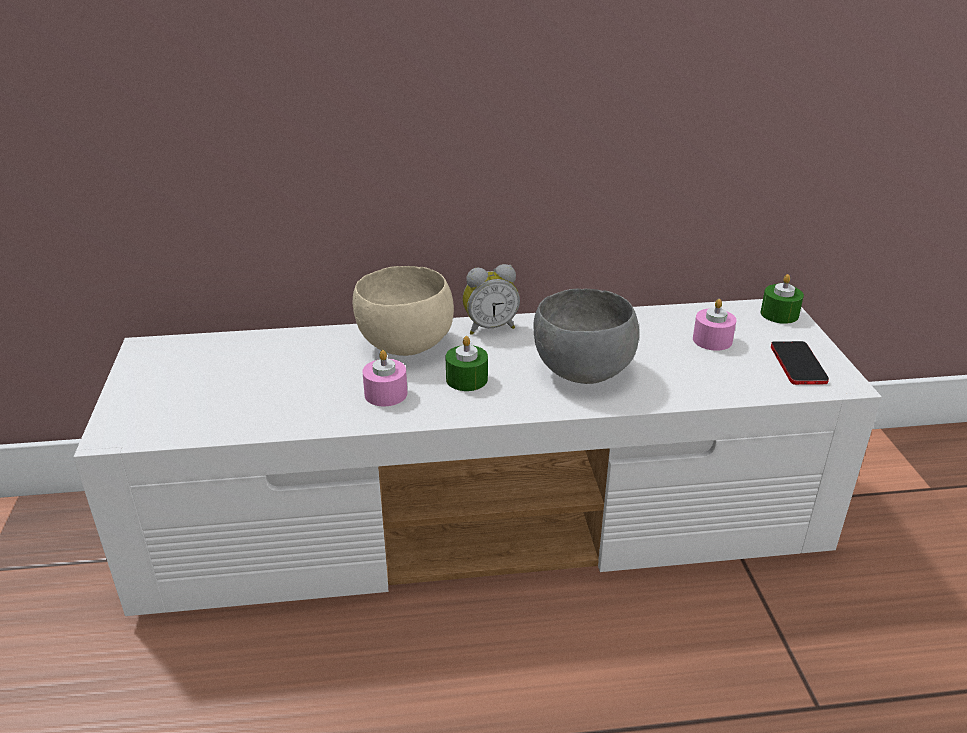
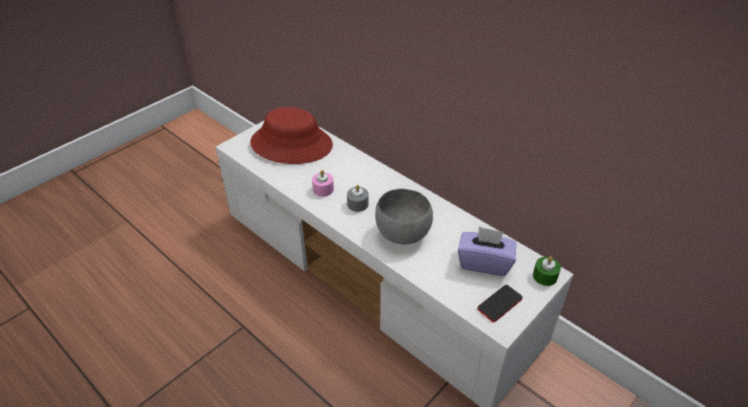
camera: 50 degrees right, 10 degrees up
beige bowl [352,266,454,356] -> none
green candle [445,336,488,391] -> grey candle [347,185,369,212]
alarm clock [463,264,520,335] -> none
pink candle [693,299,736,351] -> purple tissue box [458,227,516,276]
none -> red hat [250,107,333,164]

